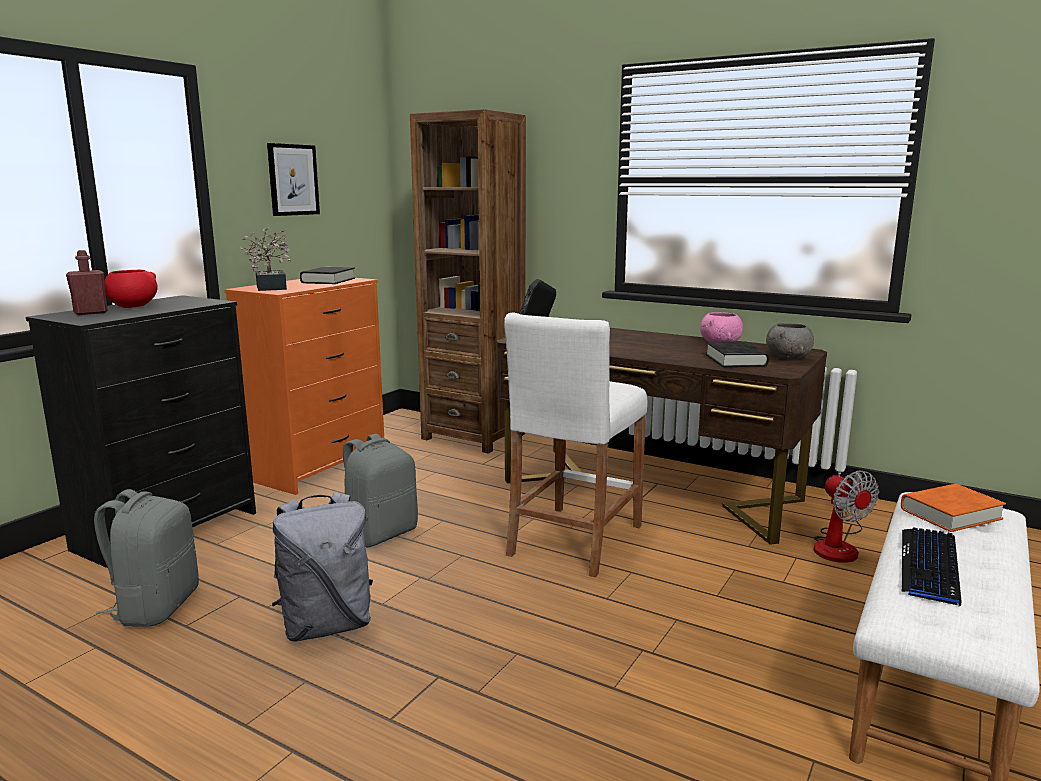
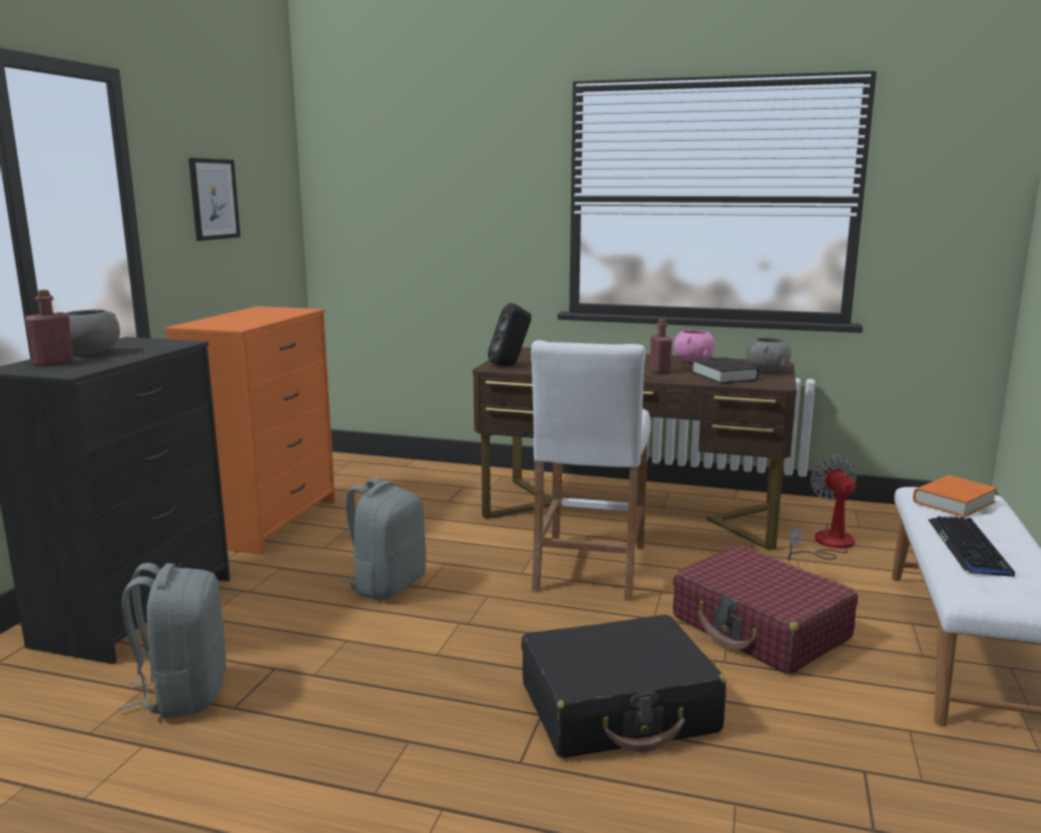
camera: 15 degrees left, 0 degrees up
red bowl [105,270,158,308] -> grey bowl [66,310,120,355]
potted plant [240,227,291,291] -> none
grey backpack [272,492,373,642] -> none
black book [300,267,355,284] -> none
brown bookcase [410,109,526,454] -> none
fan [814,471,879,563] -> fan turned 150 degrees counterclockwise [788,455,857,561]
none -> black suitcase [521,615,726,758]
none -> red bottle [650,318,672,374]
none -> red suitcase [673,545,858,675]

